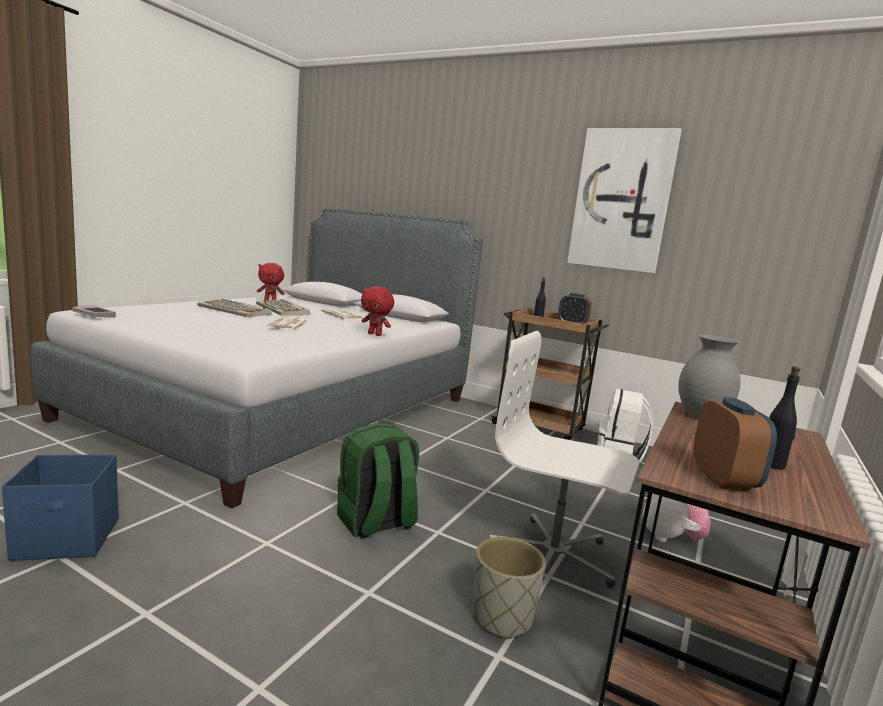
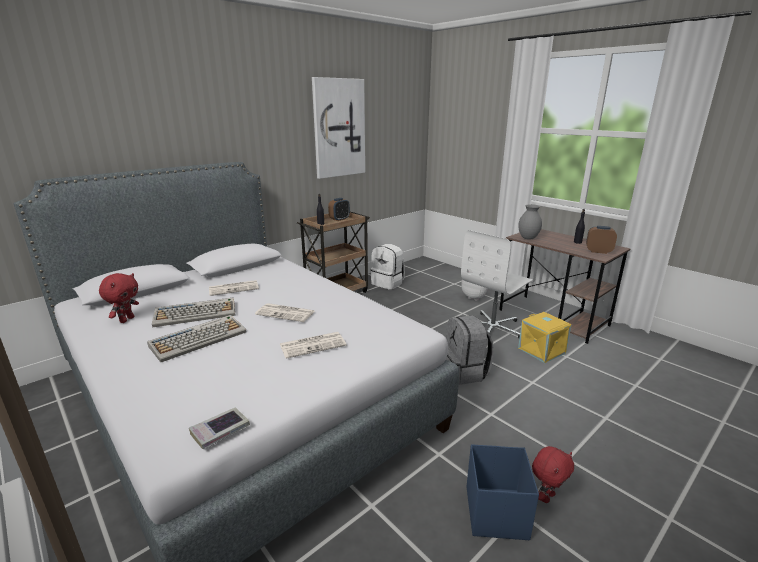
camera: 70 degrees left, 10 degrees up
green backpack [337,423,419,539] -> grey backpack [445,315,494,385]
red plush toy [361,286,394,336] -> red plush toy moved to [532,446,574,503]
grey planter [473,537,546,639] -> yellow storage box [518,312,571,363]
none -> newspaper [280,332,346,359]

